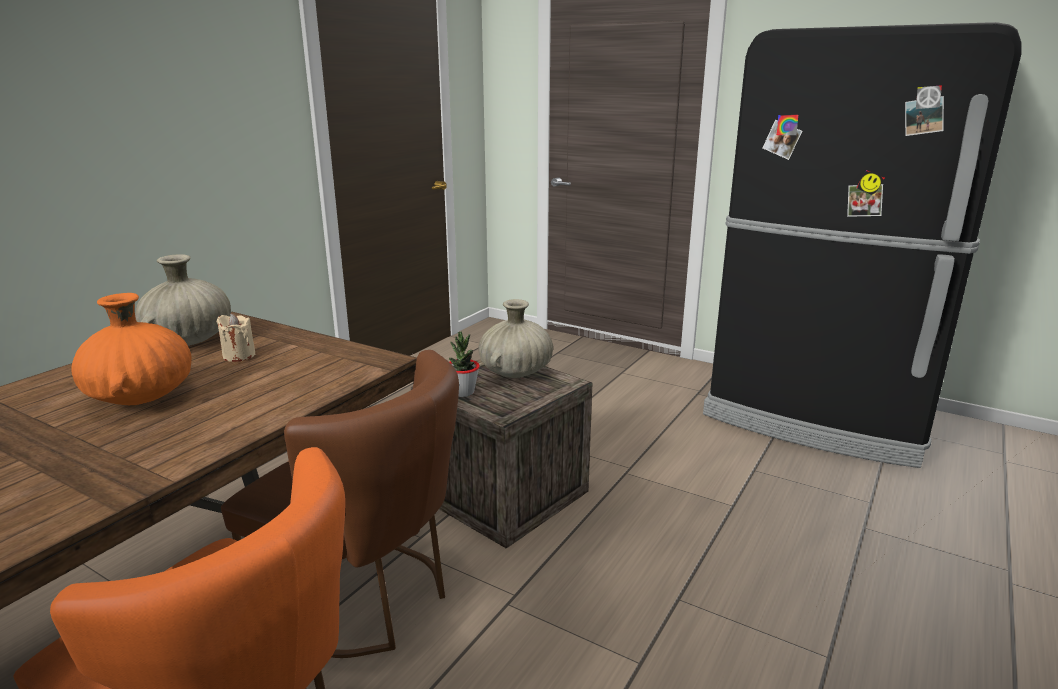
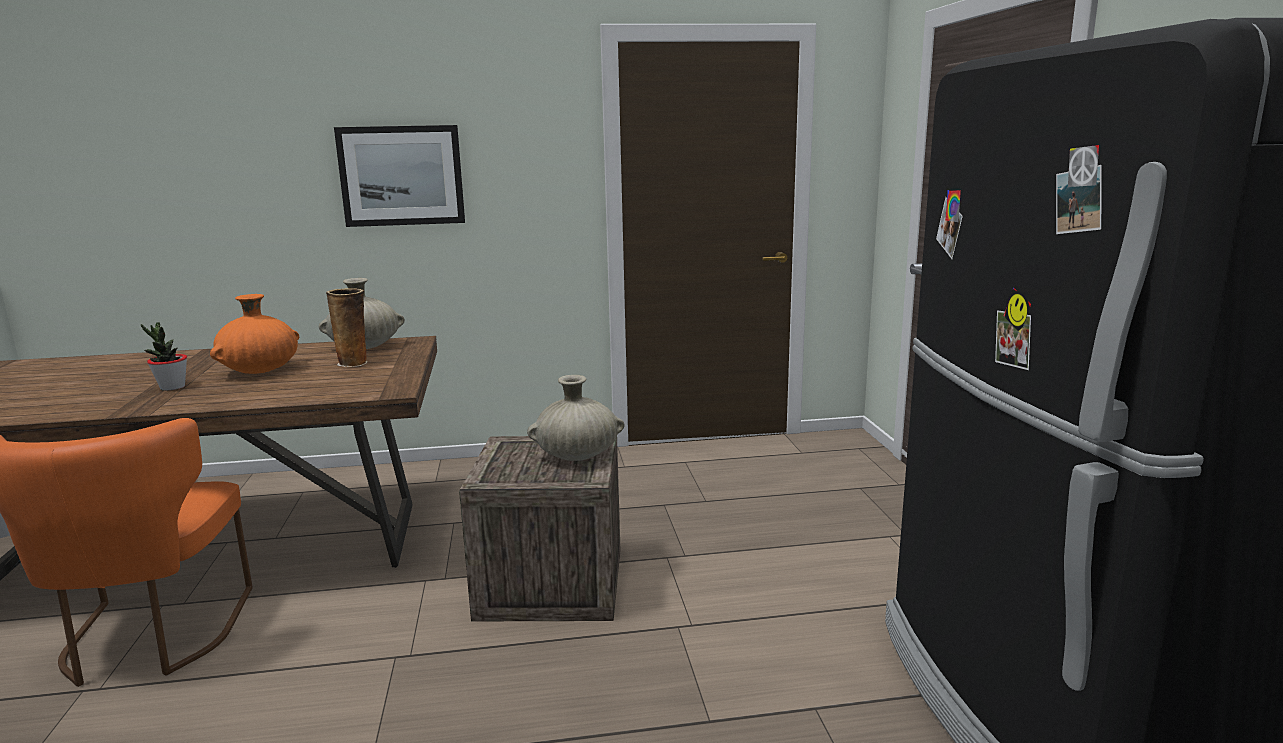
camera: 50 degrees right, 5 degrees down
beige candle [216,314,256,362] -> vase [326,288,368,367]
brown chair [221,350,459,658] -> none
potted plant [449,331,480,397] -> potted plant moved to [141,322,187,391]
none -> picture [334,125,465,227]

